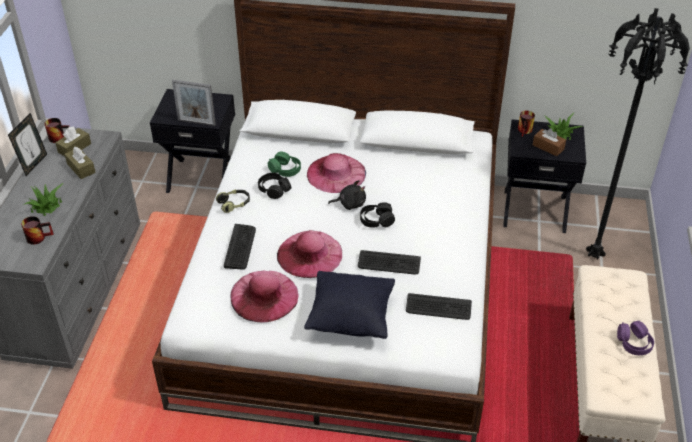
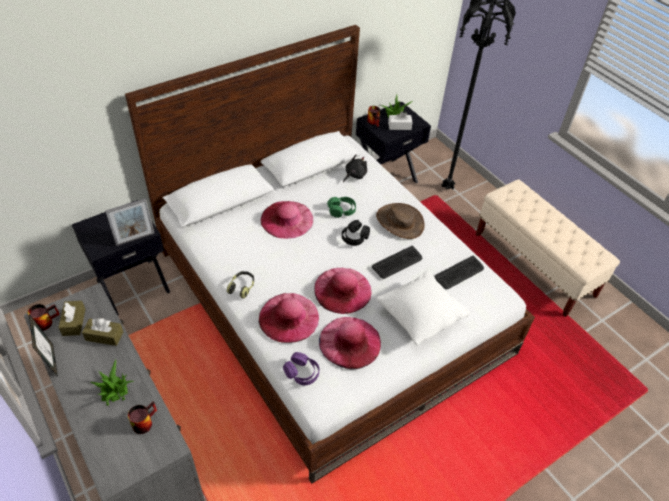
camera: 45 degrees left, 5 degrees up
keyboard [224,224,256,270] -> pink hat [259,293,319,343]
black headphones [258,173,291,199] -> none
green headphones [268,152,301,177] -> green headphones moved to [327,197,356,218]
black pillow [304,271,395,339] -> white pillow [377,271,470,345]
black plush toy [328,180,366,210] -> black plush toy moved to [343,154,367,182]
brown tissue box [533,128,566,156] -> white tissue box [388,111,413,130]
purple headphones [617,321,654,355] -> purple headphones moved to [283,352,319,385]
none -> brown hat [376,203,425,239]

